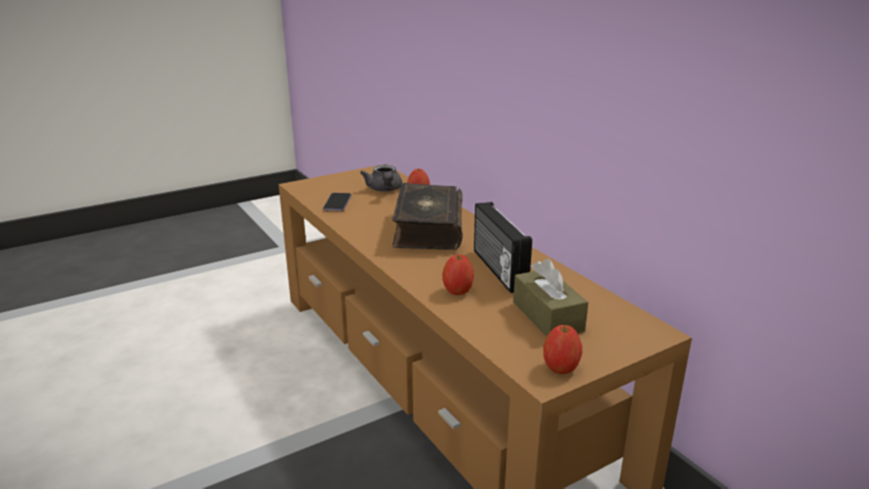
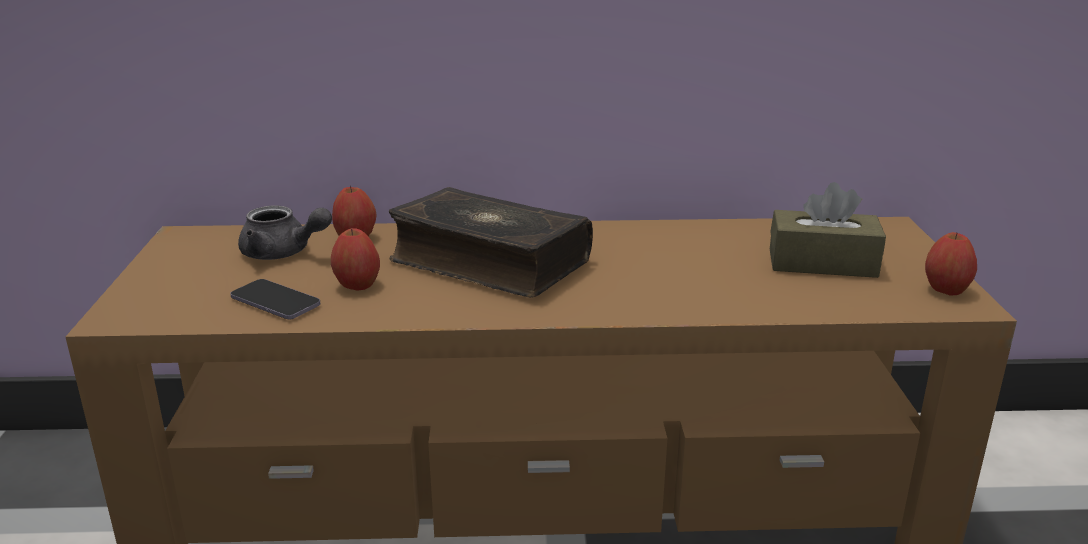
camera: 60 degrees left, 0 degrees up
apple [442,254,474,295] -> apple moved to [331,228,380,291]
radio [474,202,532,293] -> none

